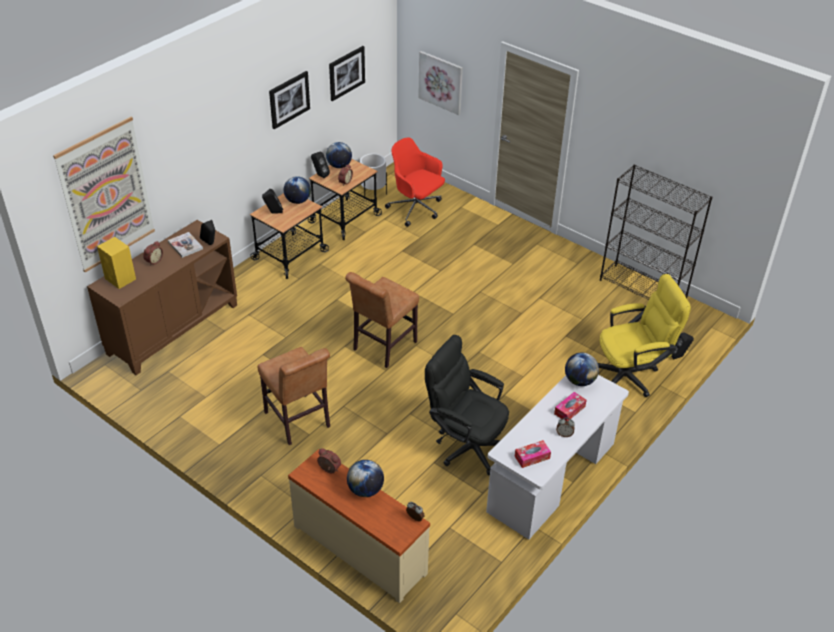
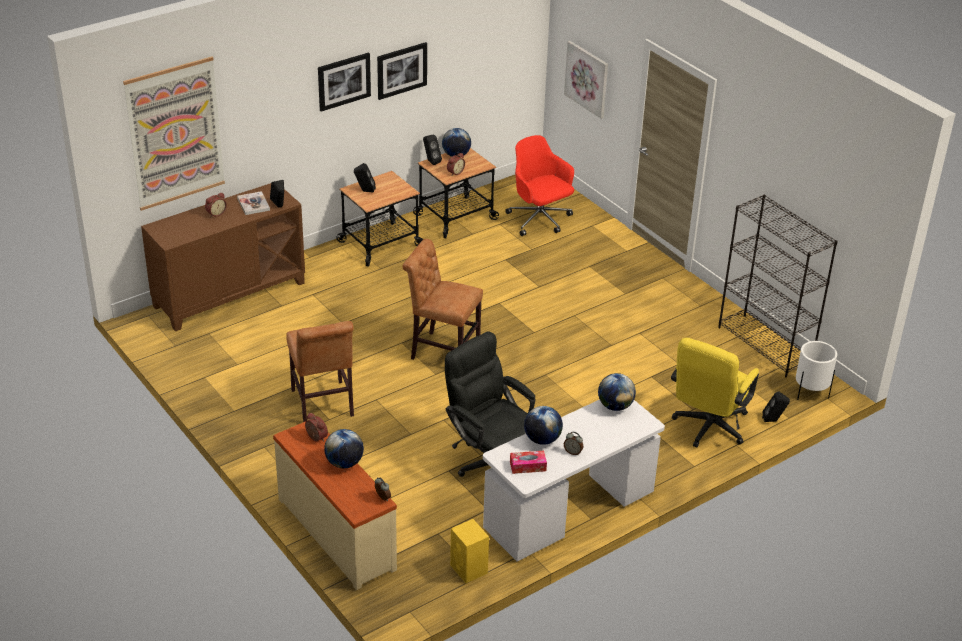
camera: 15 degrees right, 5 degrees down
yellow speaker [97,237,136,289] -> yellow speaker moved to [450,519,489,583]
globe [284,176,311,204] -> globe moved to [524,406,563,445]
picture [329,46,365,101] -> picture moved to [318,53,371,112]
brown chair [345,272,419,368] -> brown chair turned 60 degrees clockwise [403,239,483,360]
white planter [360,153,387,196] -> white planter moved to [796,341,837,400]
tissue box [554,392,586,421] -> none
yellow office chair [598,274,691,397] -> yellow office chair turned 120 degrees clockwise [671,338,759,448]

